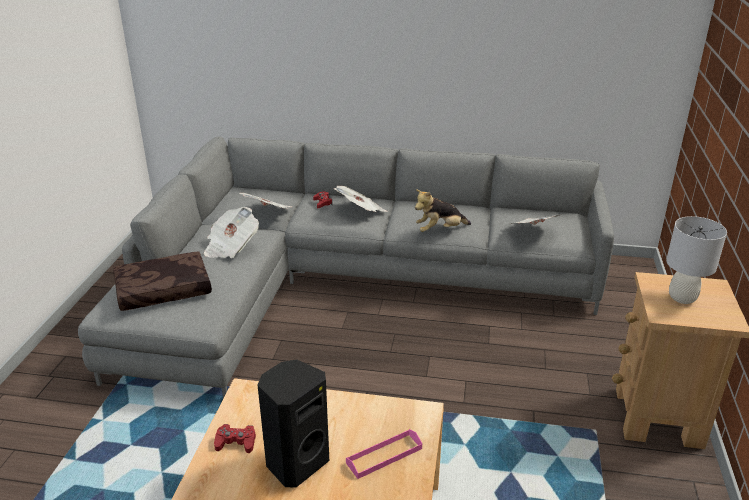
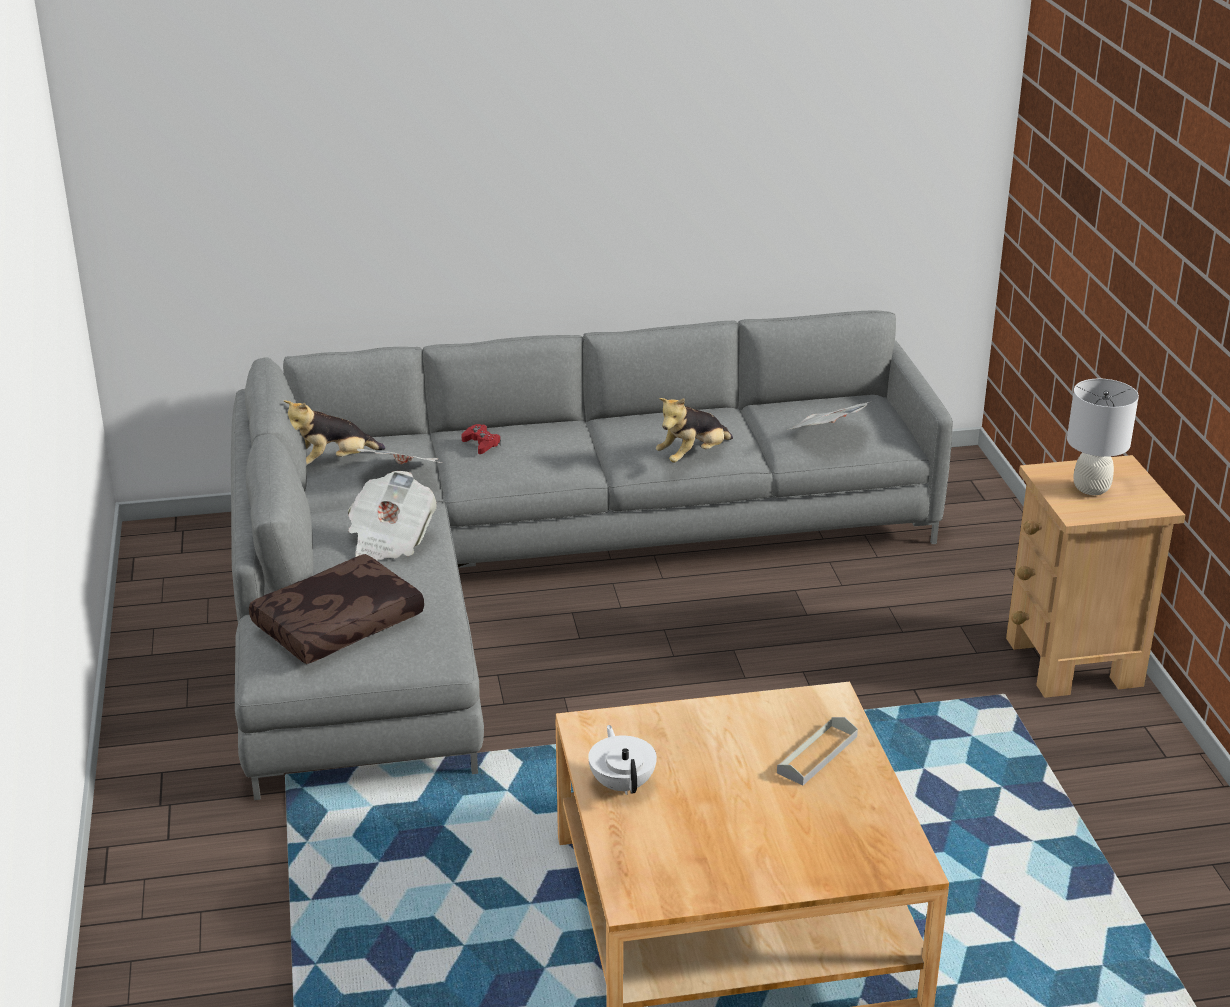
camera: 20 degrees left, 0 degrees up
red game controller [214,424,256,453] -> white teapot [588,725,657,795]
black speaker [258,360,329,487] -> none
newspaper [334,186,387,212] -> none
pink tray [346,429,422,479] -> grey tray [777,717,858,786]
none -> plush toy [284,400,386,465]

